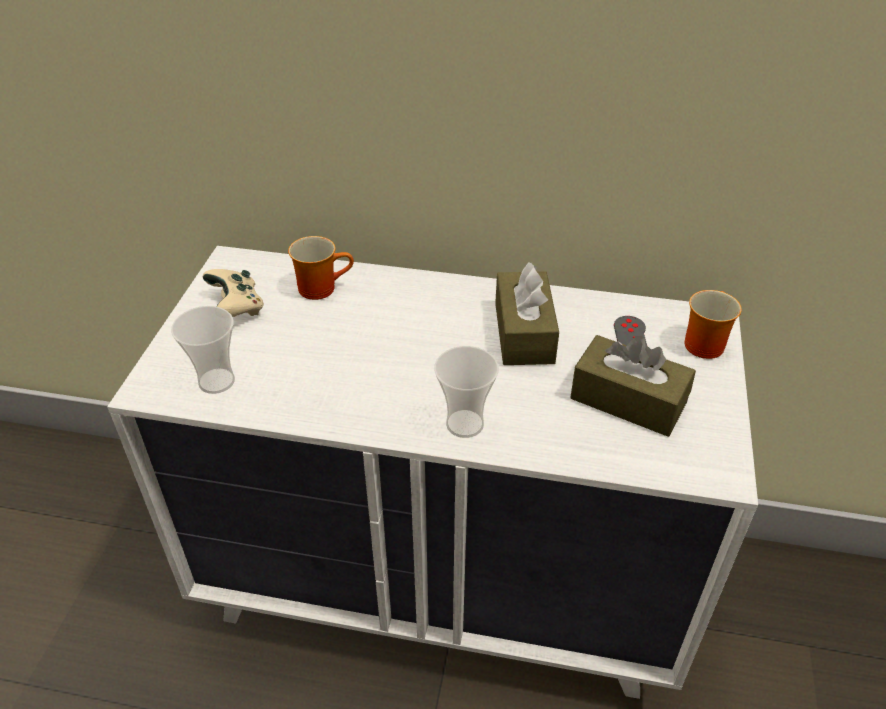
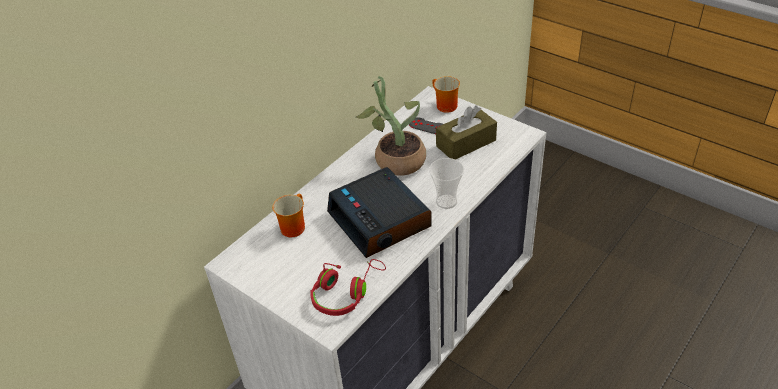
camera: 60 degrees left, 0 degrees up
cup [171,306,235,394] -> red headphones [310,259,386,316]
beige game controller [203,269,264,317] -> none
brown tissue box [495,262,559,365] -> potted plant [356,76,426,176]
none -> alarm clock [327,167,432,258]

